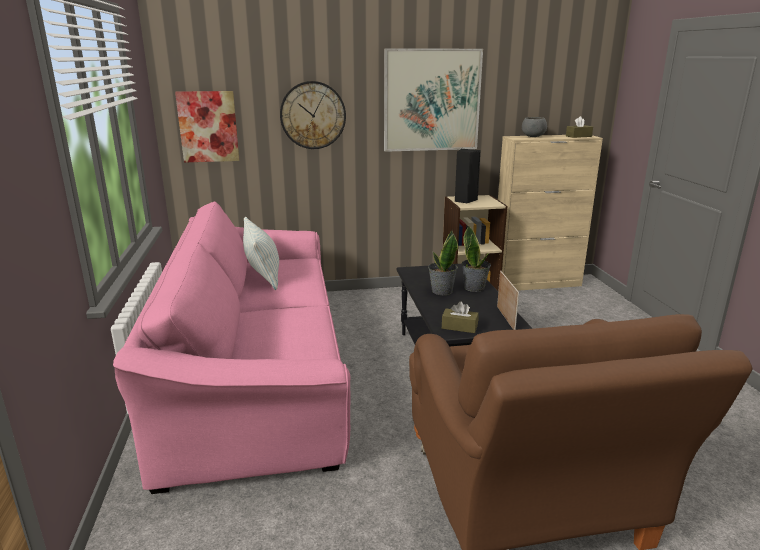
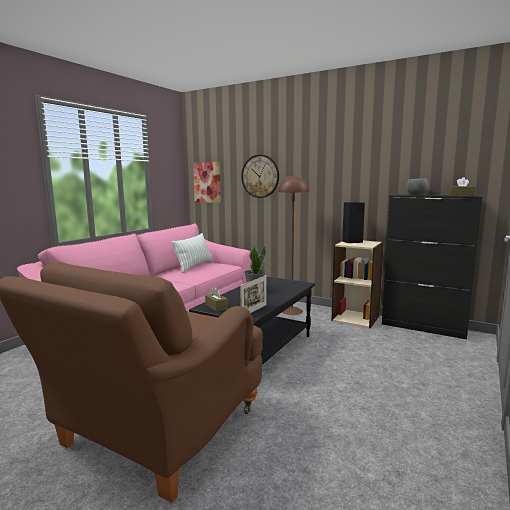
camera: 40 degrees right, 10 degrees down
picture [384,48,483,152] -> none
potted plant [462,226,491,292] -> none
beige cabinet [498,135,603,291] -> black cabinet [382,194,482,339]
none -> brown floor lamp [278,175,309,315]

